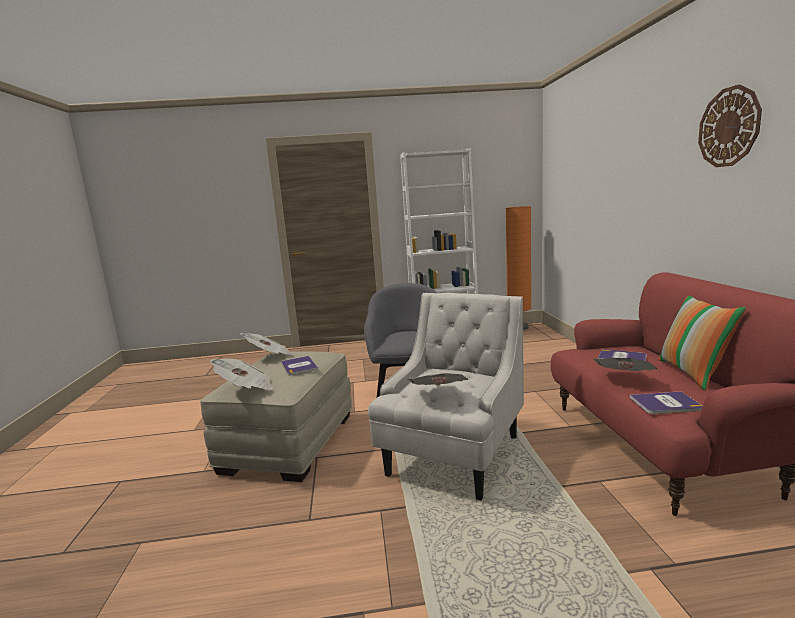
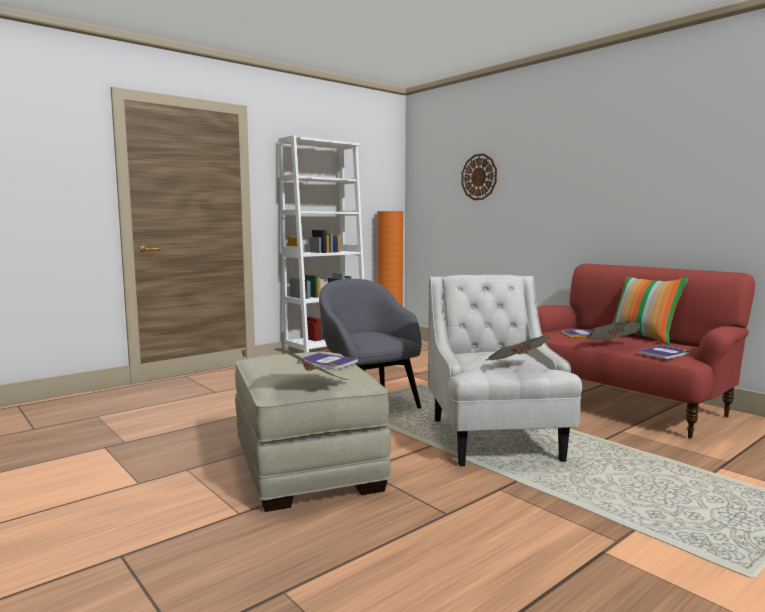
camera: 35 degrees left, 5 degrees down
newspaper [240,333,294,355] -> none
wall clock [698,84,762,167] -> wall clock moved to [461,154,497,200]

